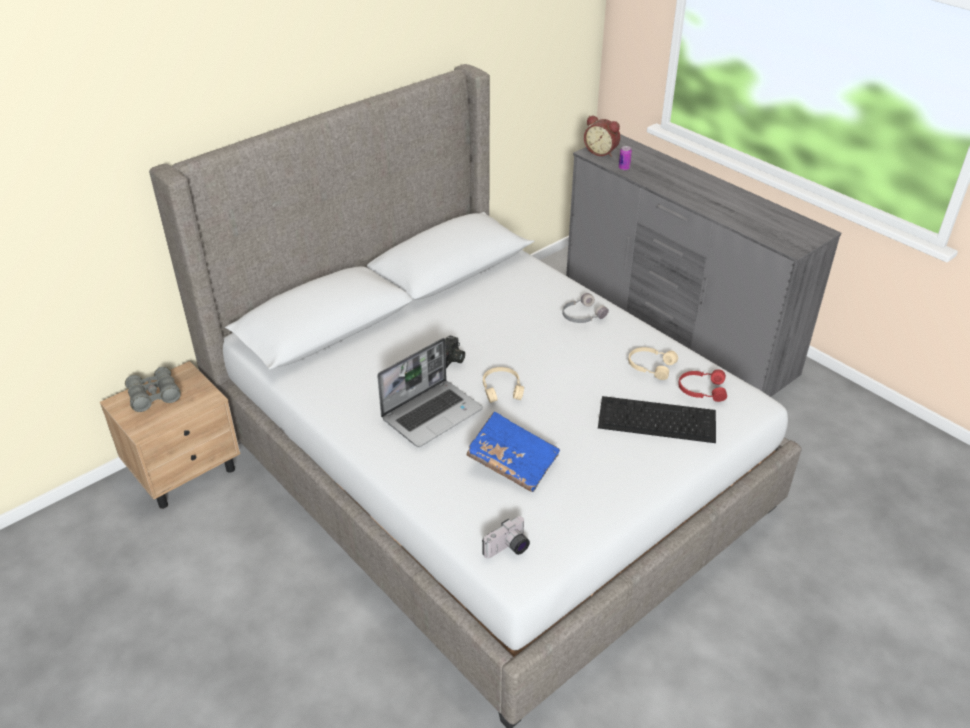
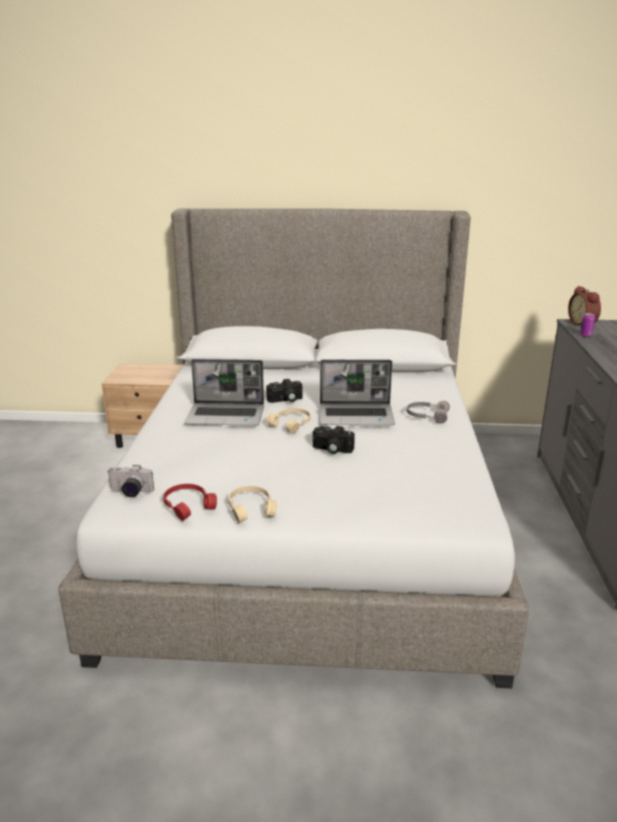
camera: 45 degrees right, 15 degrees down
grey binoculars [125,367,181,412] -> none
blue book [467,412,560,492] -> none
keyboard [598,396,716,443] -> none
beige headphones [628,347,678,380] -> beige headphones moved to [228,486,277,523]
red headphones [678,369,727,402] -> red headphones moved to [163,484,217,521]
none -> camera [312,426,355,454]
none -> laptop [320,360,395,425]

